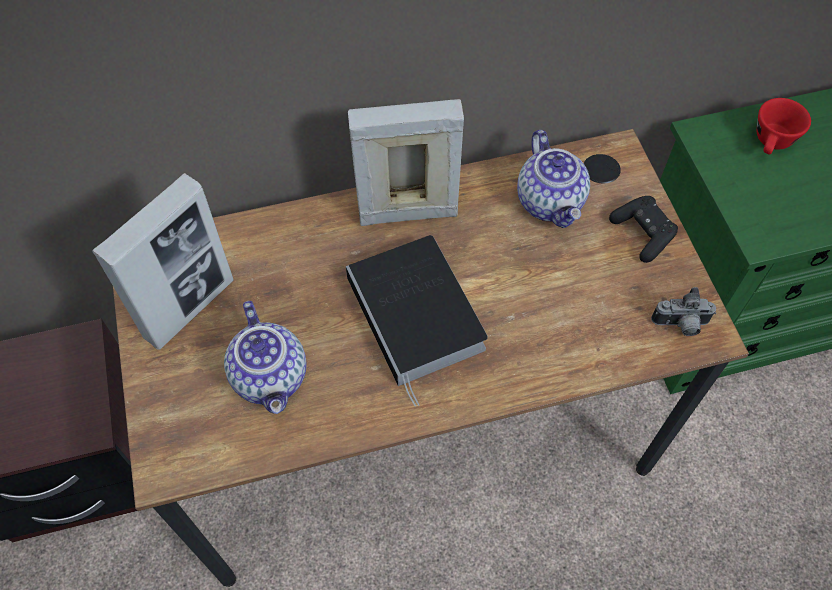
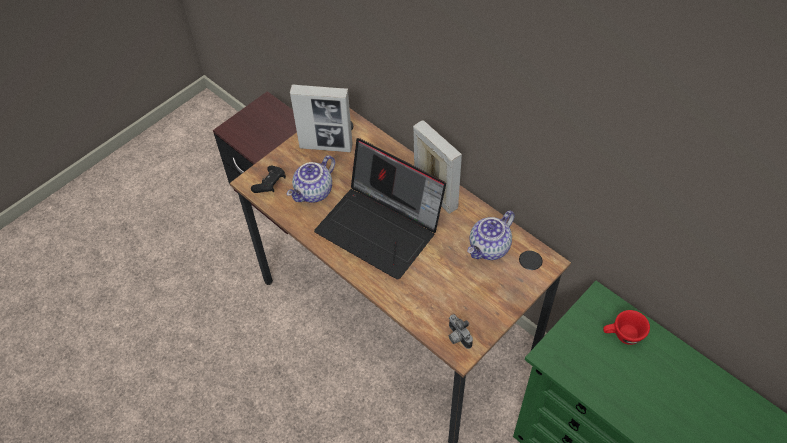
camera: 60 degrees right, 5 degrees down
book [346,235,488,406] -> laptop [314,138,446,280]
black game controller [609,196,678,263] -> black game controller moved to [251,166,286,193]

